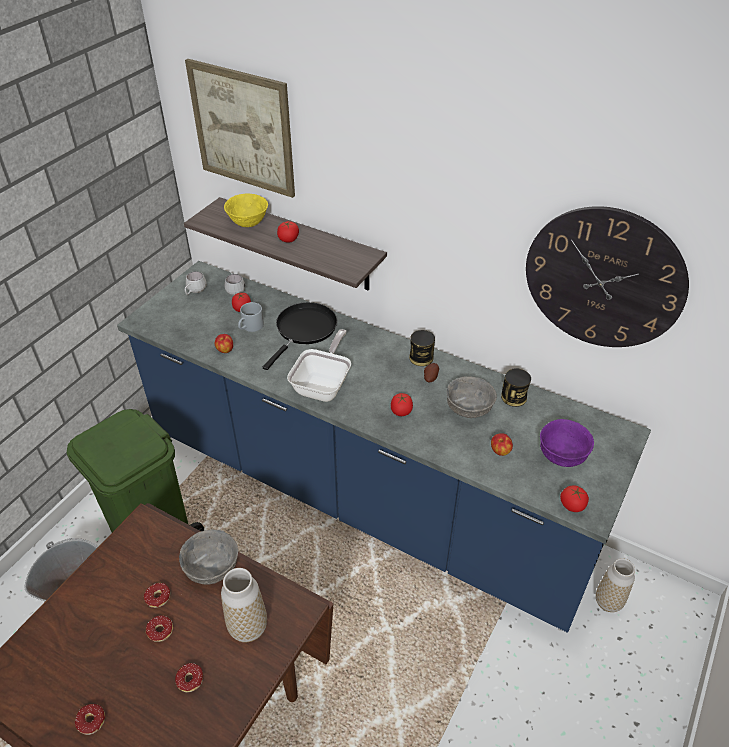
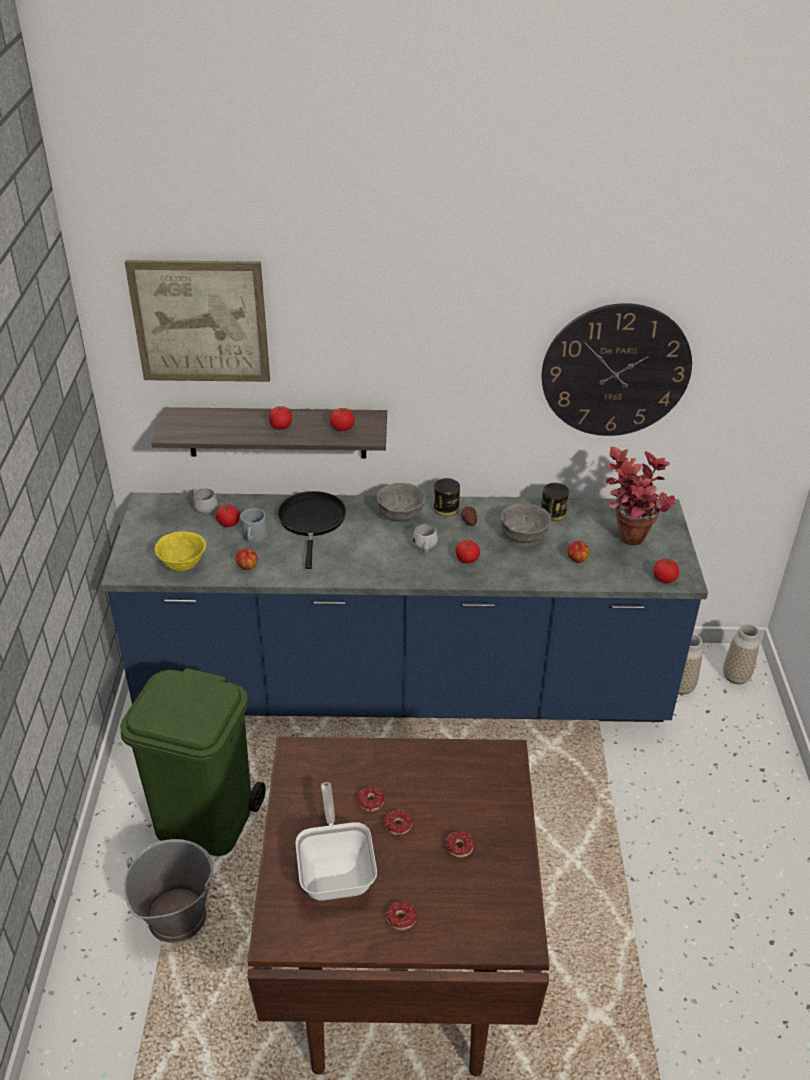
camera: 30 degrees left, 5 degrees down
grey bowl [179,529,238,585] -> grey bowl moved to [377,483,426,522]
white mug [185,271,207,295] -> white mug moved to [413,524,438,554]
vase [221,568,267,642] -> vase moved to [723,623,760,684]
yellow bowl [224,194,268,227] -> yellow bowl moved to [155,531,206,571]
frying pan [287,329,351,402] -> frying pan moved to [295,782,377,901]
purple bowl [540,419,594,467] -> potted plant [605,447,676,545]
none -> tomato [330,408,355,431]

